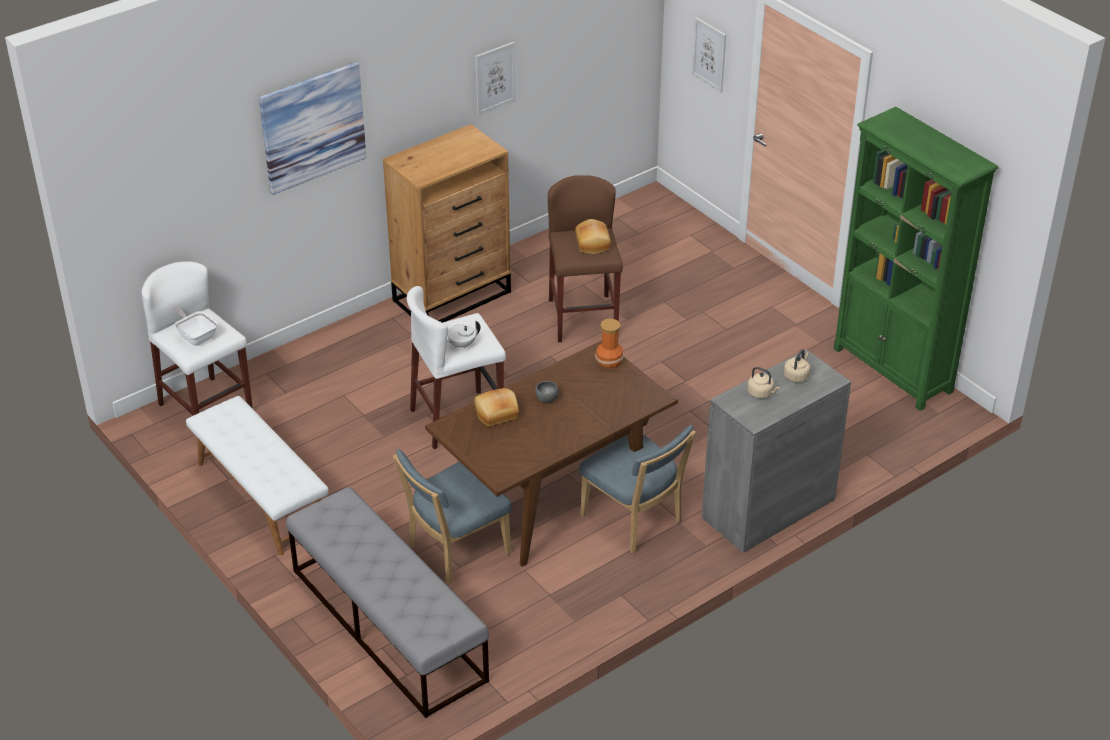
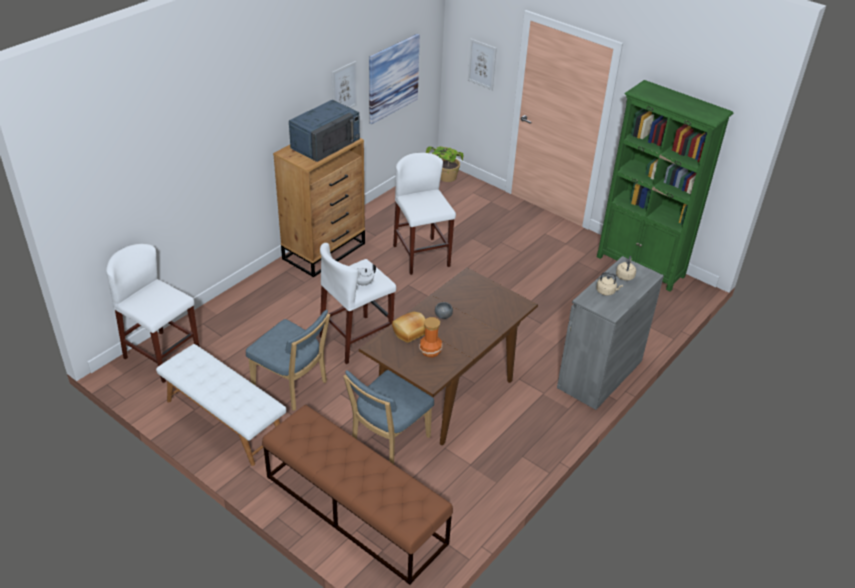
camera: 15 degrees left, 0 degrees up
frying pan [173,306,218,346] -> none
picture [259,62,366,195] -> picture moved to [369,34,420,124]
grey bench [286,487,489,718] -> brown bench [262,405,453,585]
brown stool [548,175,623,342] -> white stool [393,153,456,275]
bread [575,219,611,254] -> none
blue chair [579,425,696,553] -> blue chair moved to [246,310,330,411]
vase [595,318,624,369] -> vase moved to [419,317,442,357]
none -> blue microwave [289,100,360,162]
none -> potted plant [426,146,463,182]

